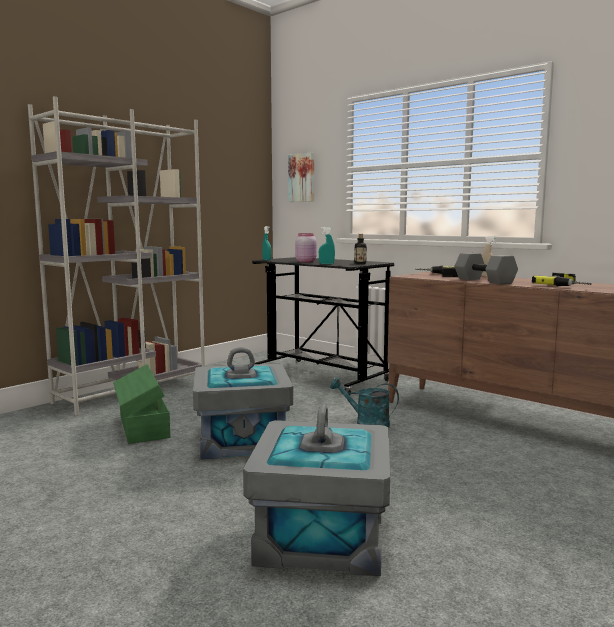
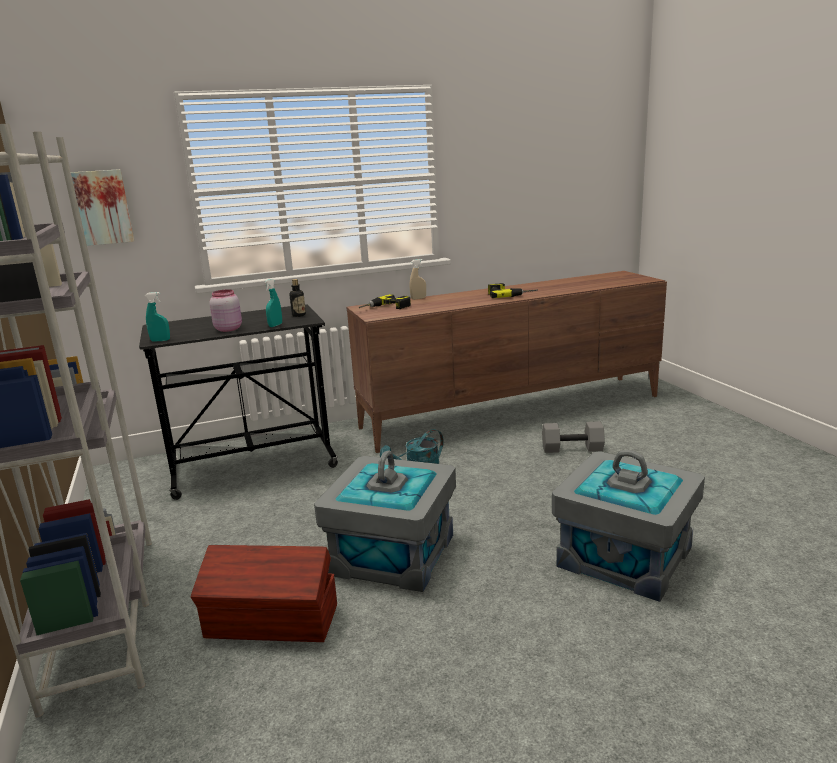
camera: 60 degrees left, 10 degrees up
green storage box [113,364,170,444] -> brown storage box [191,545,337,642]
grey dumbbell [455,253,518,284] -> grey dumbbell moved to [542,422,605,453]

